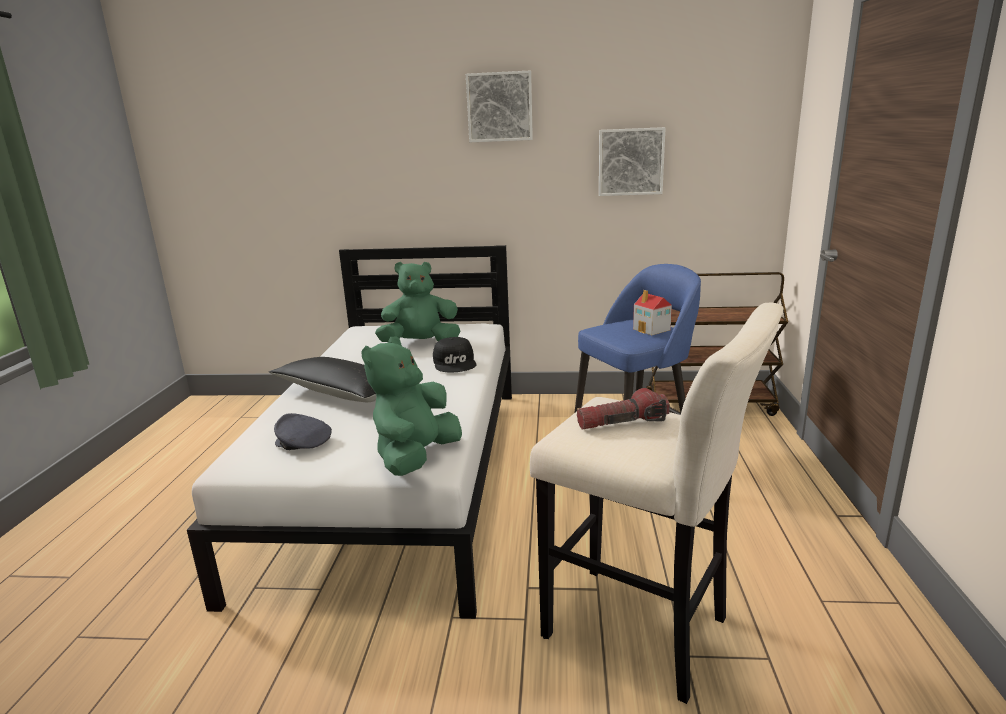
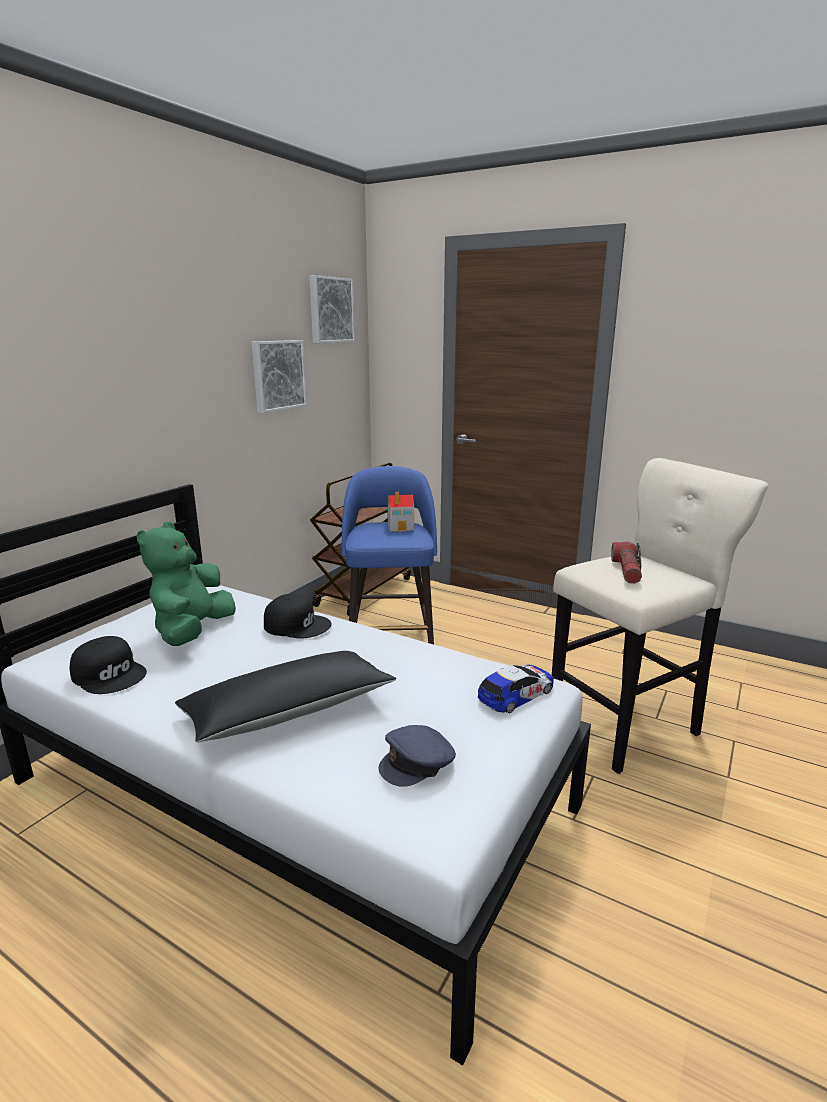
camera: 65 degrees left, 0 degrees up
green plush toy [361,336,462,476] -> toy car [478,665,554,714]
picture [466,70,533,142] -> picture moved to [309,275,355,343]
none -> black cap [70,636,147,694]

